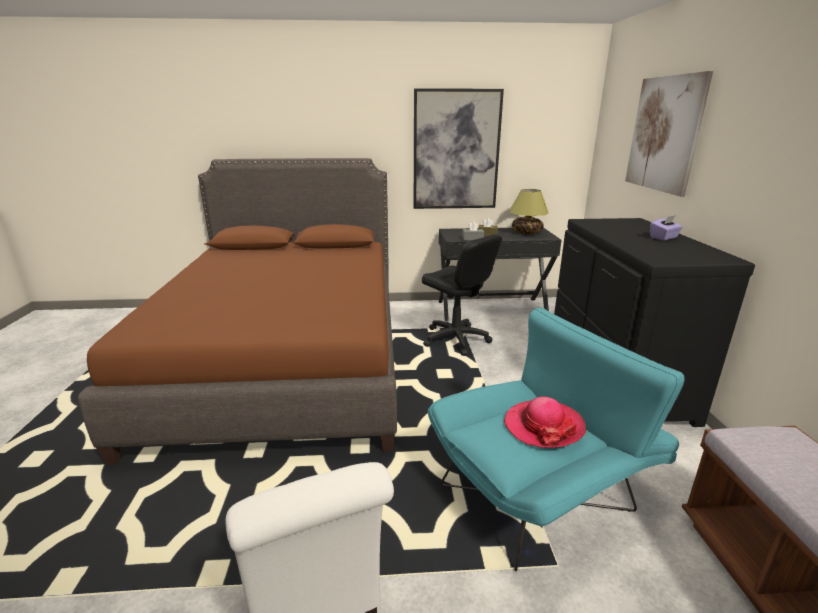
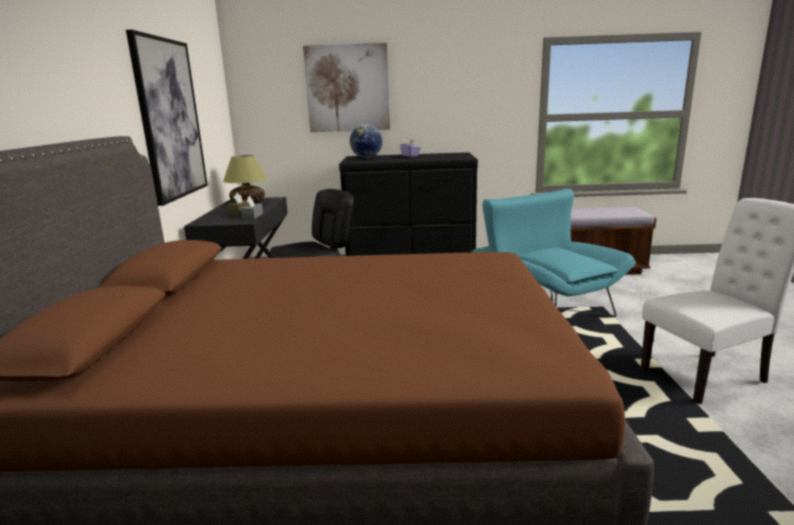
camera: 85 degrees left, 5 degrees down
hat [504,397,586,448] -> none
none -> globe [350,124,382,158]

